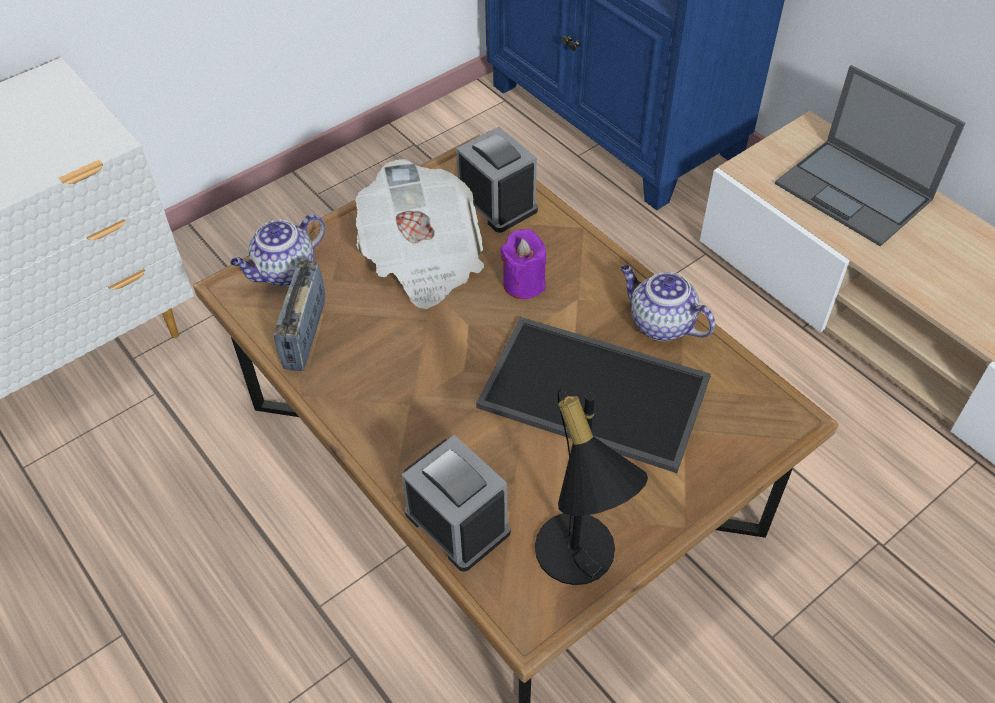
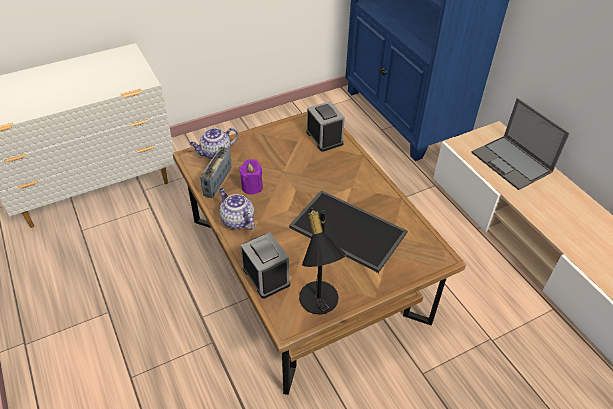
camera: 10 degrees right, 5 degrees down
newspaper [356,159,484,309] -> none
purple candle [501,229,546,299] -> purple candle moved to [239,159,263,194]
teapot [620,265,715,341] -> teapot moved to [219,188,255,230]

